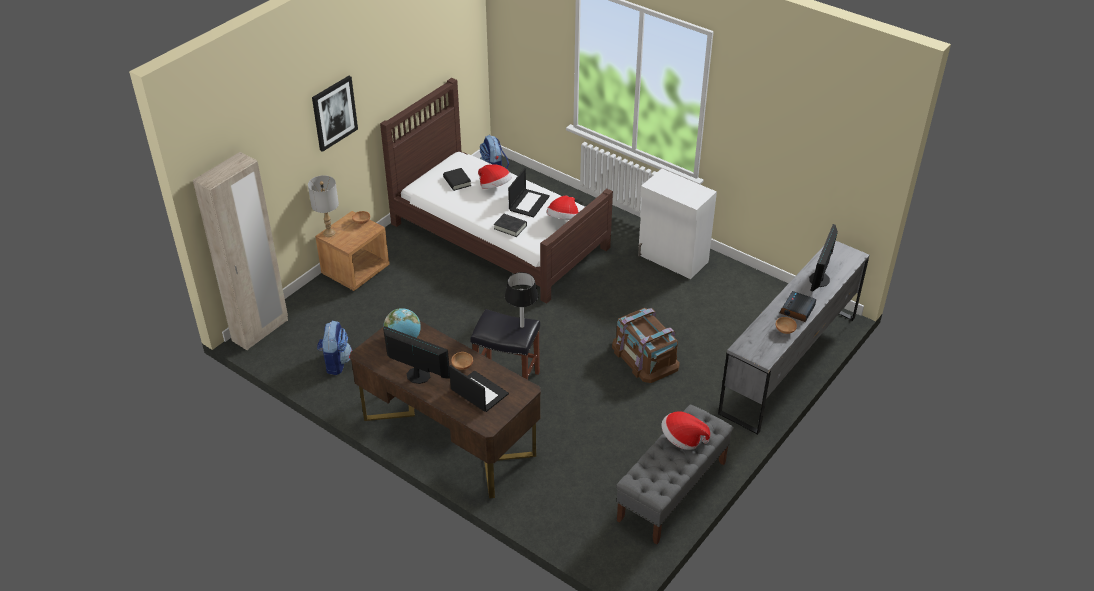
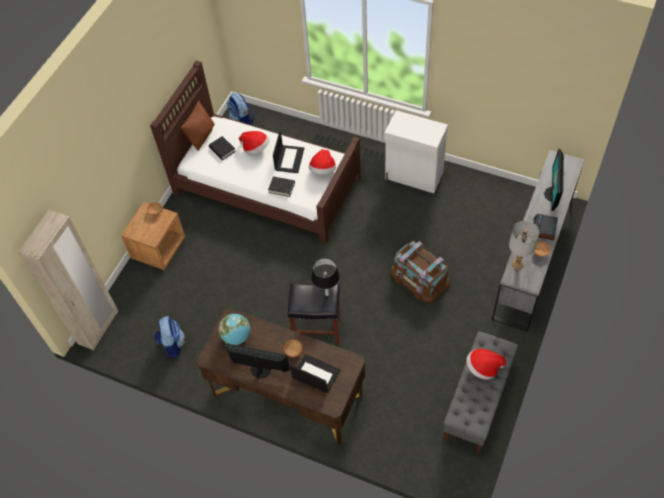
camera: 10 degrees left, 15 degrees up
grey table lamp [308,175,339,237] -> grey table lamp moved to [509,221,539,269]
picture [312,76,358,152] -> none
none -> brown pillow [181,101,215,150]

